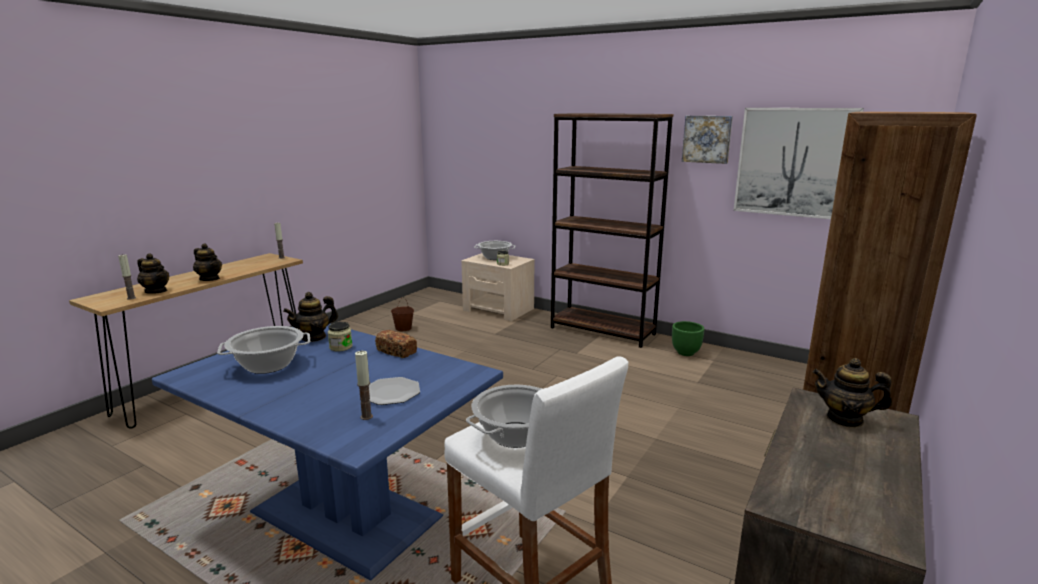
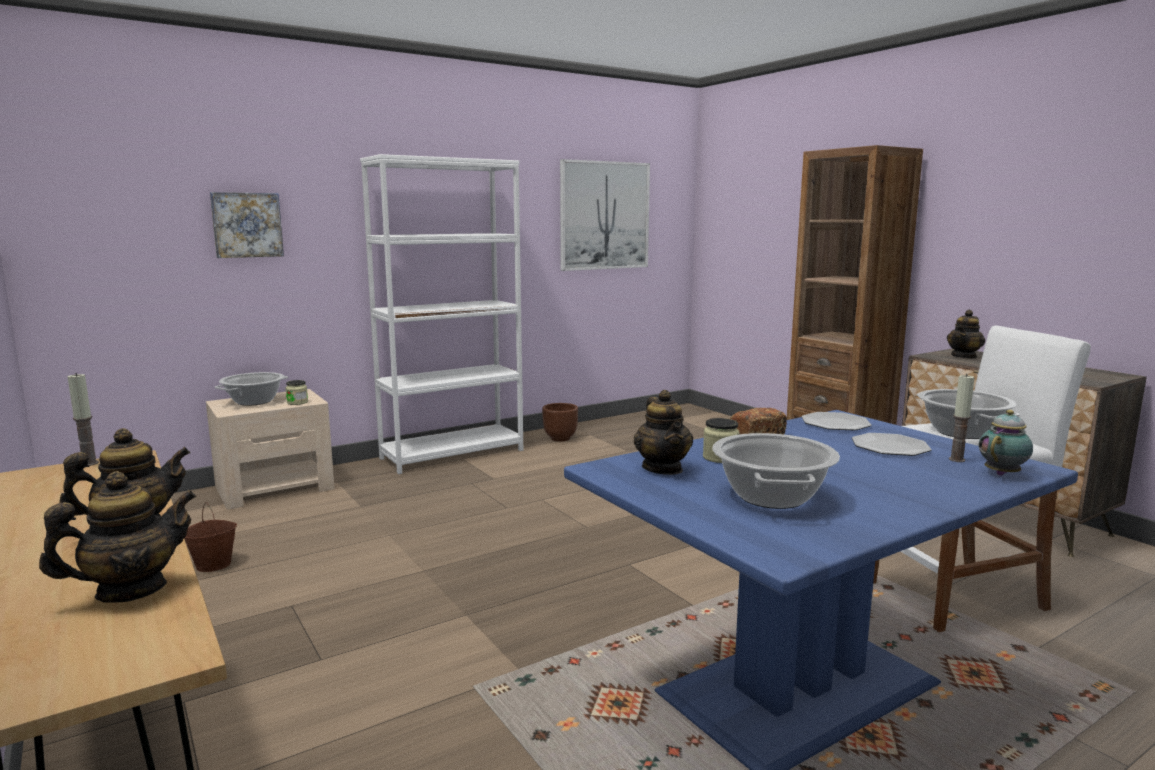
camera: 65 degrees left, 5 degrees down
candle [118,254,136,300] -> none
brown bookcase [551,113,673,348] -> white bookcase [360,154,523,474]
green planter [672,321,704,356] -> brown planter [542,403,578,442]
picture [682,116,733,164] -> picture moved to [210,192,284,258]
none -> plate [801,412,871,430]
none -> teapot [979,410,1033,476]

